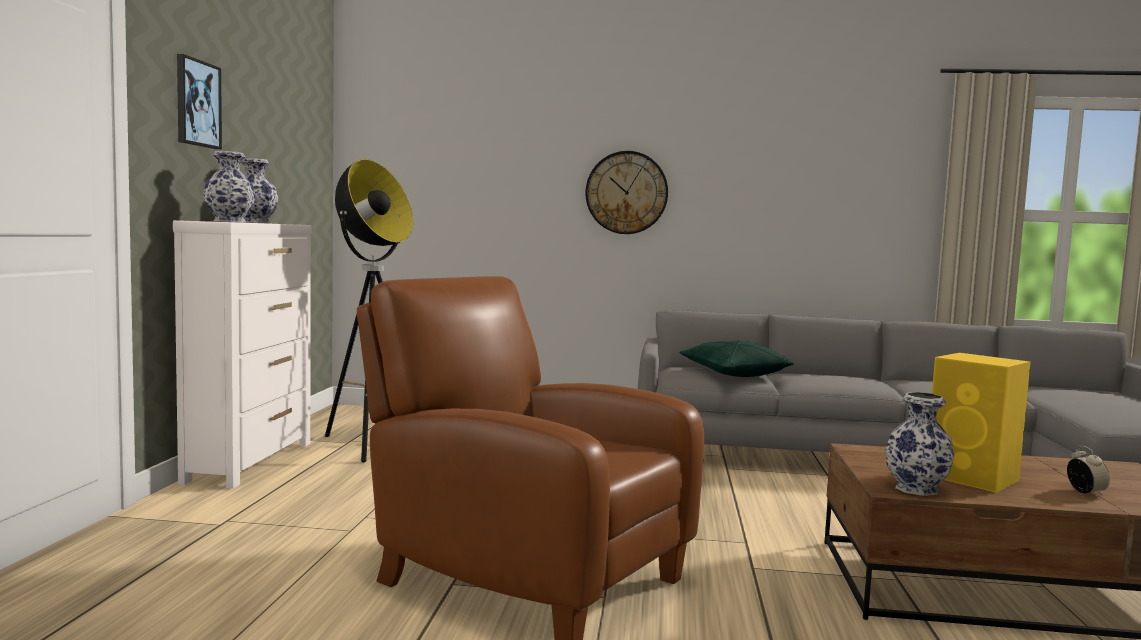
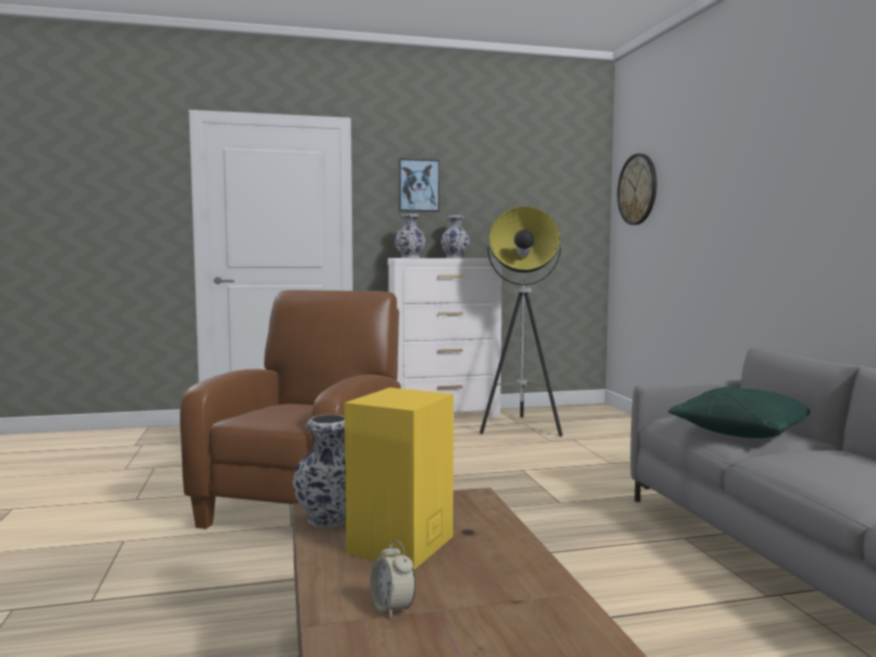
camera: 70 degrees right, 0 degrees up
wall clock [585,151,668,234] -> wall clock moved to [617,154,657,225]
alarm clock [1067,446,1110,496] -> alarm clock turned 90 degrees clockwise [370,540,416,619]

